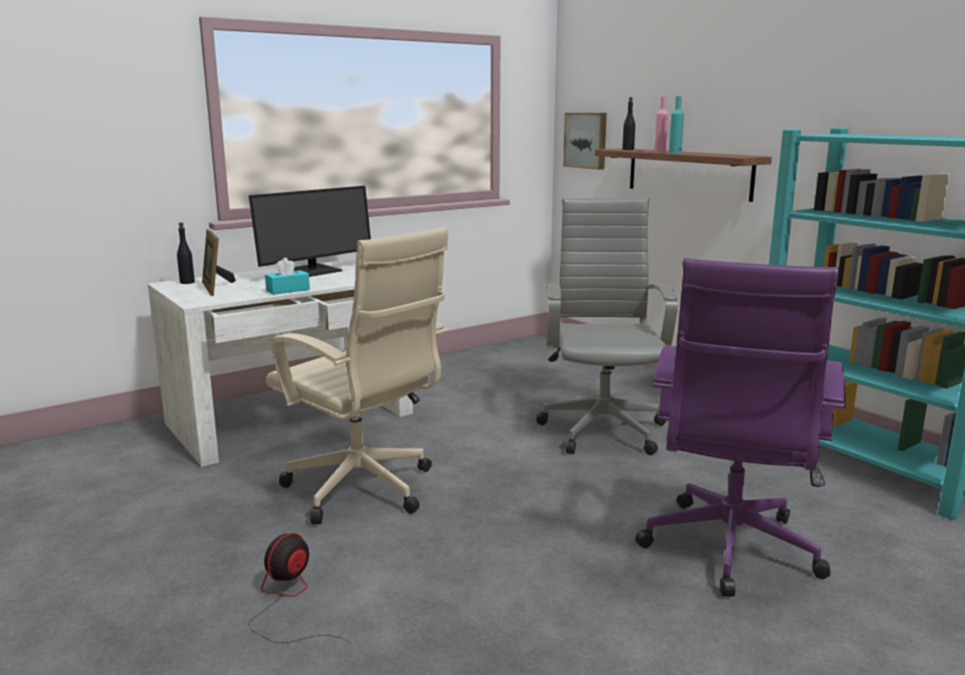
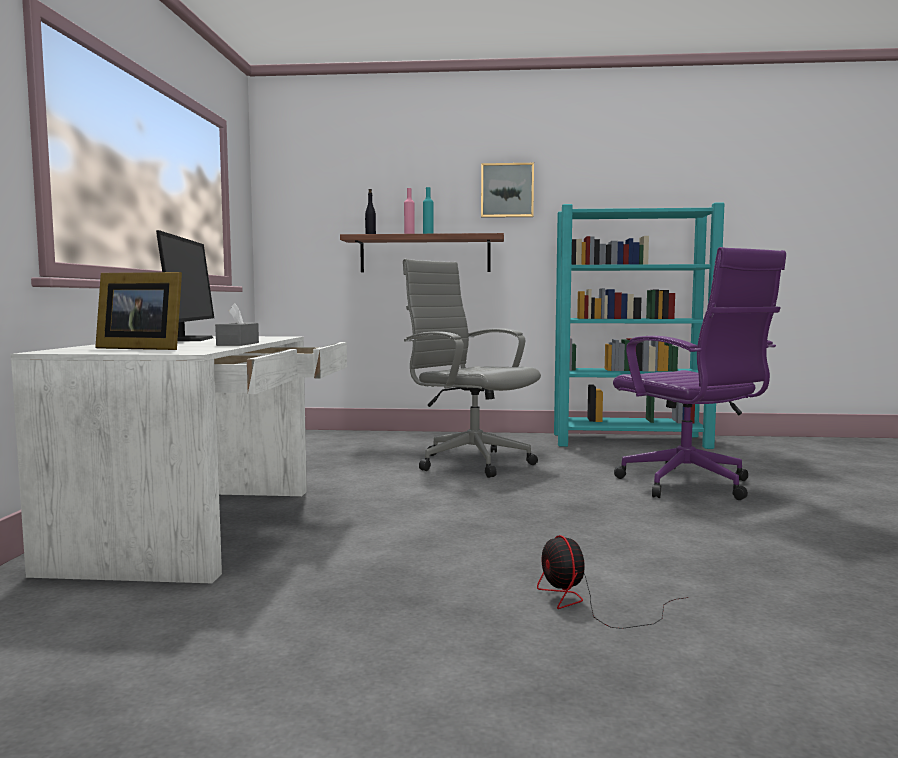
camera: 50 degrees left, 10 degrees down
black bottle [177,223,195,284] -> none
turquoise tissue box [265,258,310,295] -> grey tissue box [215,303,259,346]
beige office chair [266,227,448,524] -> none
picture [563,113,607,170] -> picture moved to [481,163,534,218]

